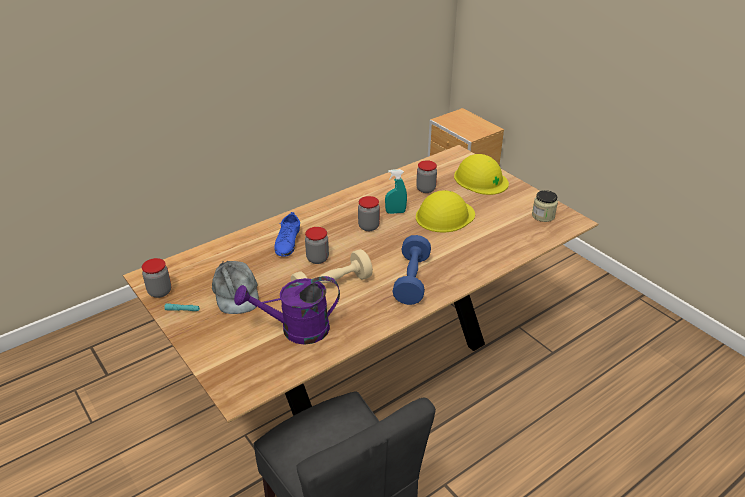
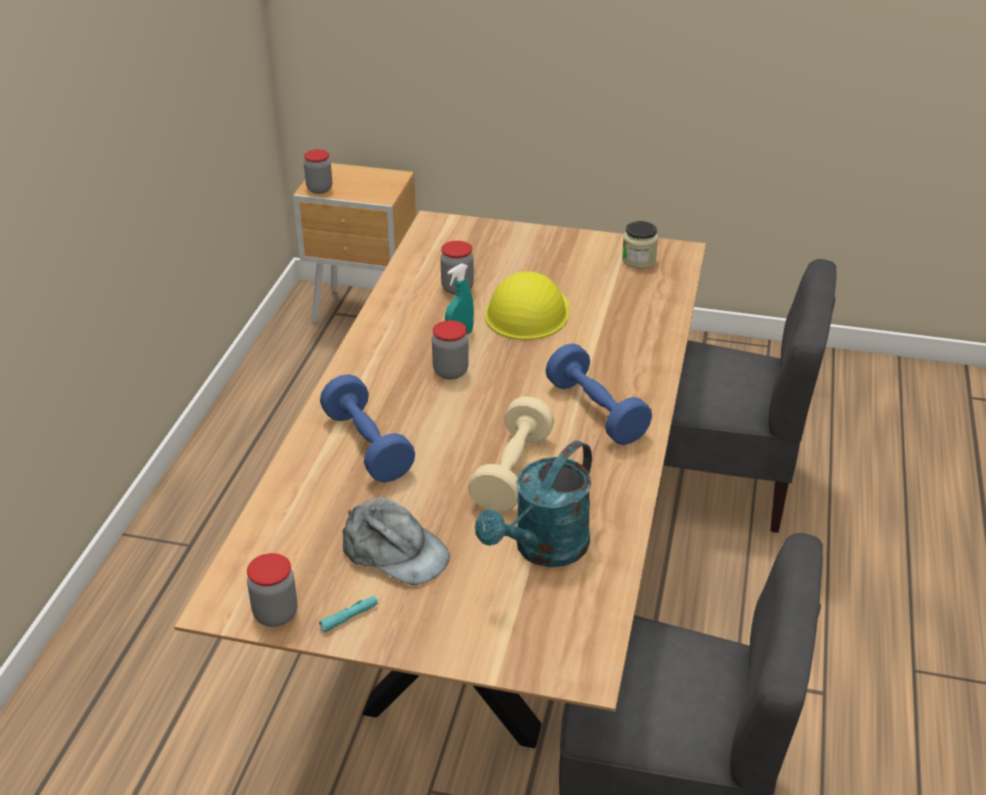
camera: 40 degrees left, 0 degrees up
purple watering can [234,276,340,345] -> turquoise watering can [475,441,592,567]
blue shoe [274,212,300,257] -> blue dumbbell [320,374,415,482]
jar [305,227,329,264] -> jar moved to [304,149,332,194]
yellow hard hat [454,154,509,195] -> none
none -> grey chair [663,259,836,533]

